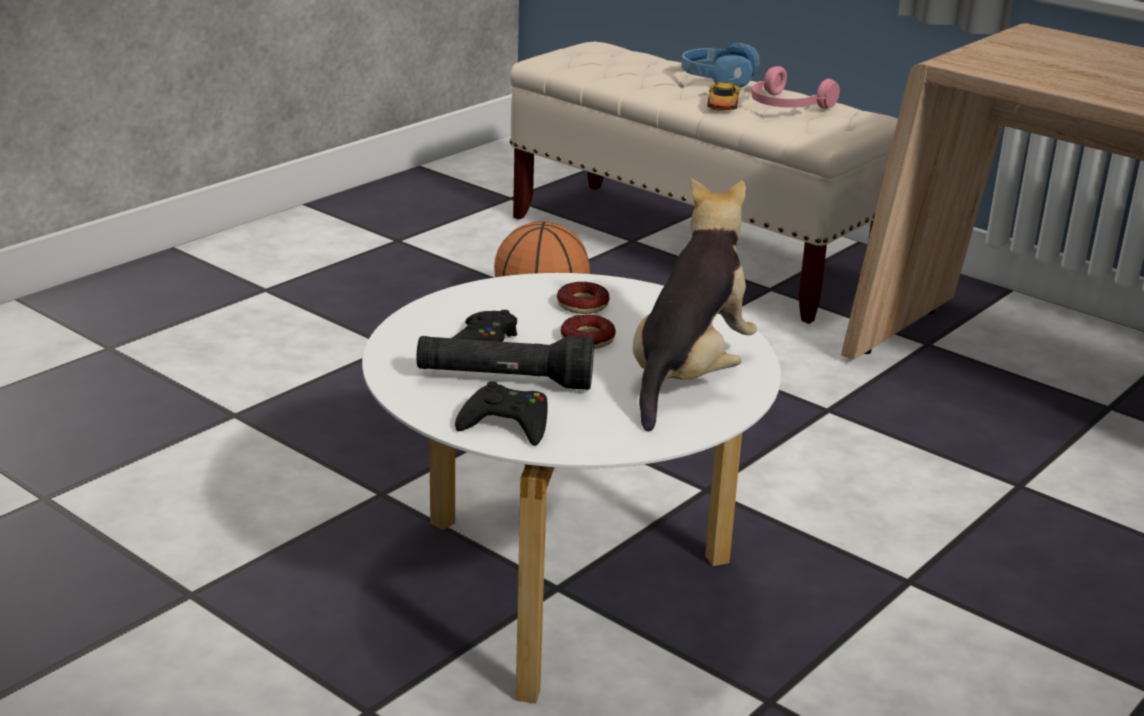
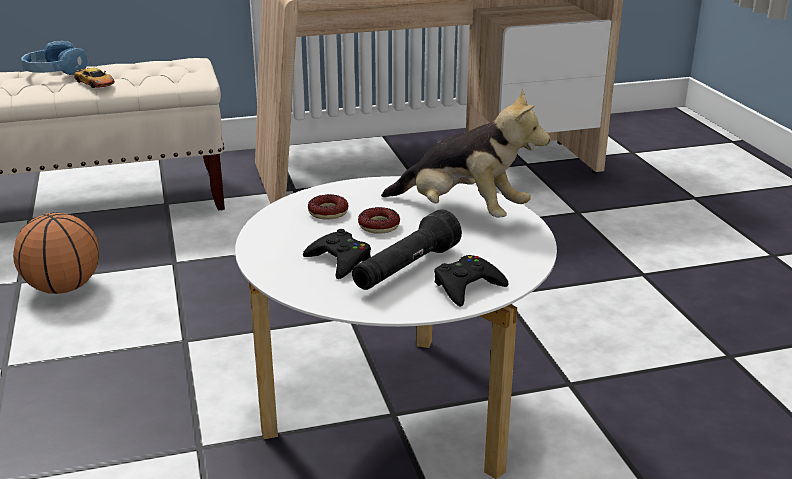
camera: 55 degrees left, 0 degrees up
plush toy [633,178,757,431] -> plush toy turned 150 degrees clockwise [381,88,550,218]
pink headphones [752,66,840,109] -> none

